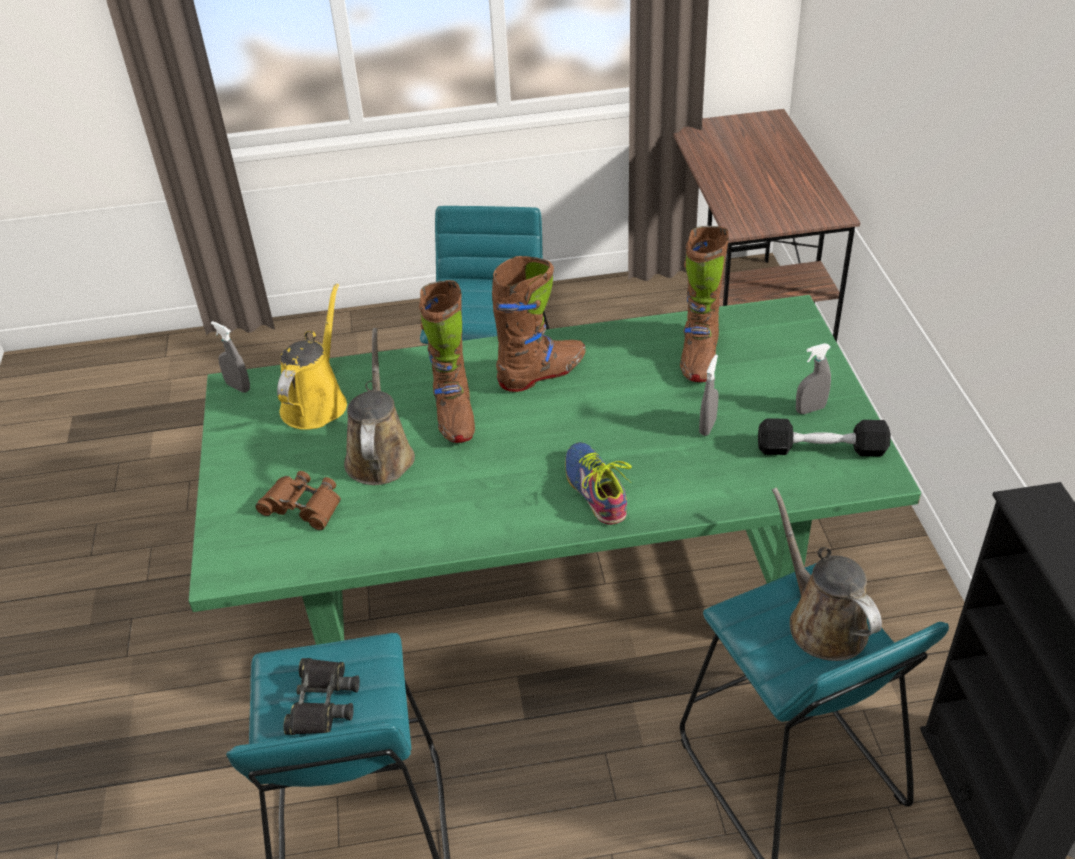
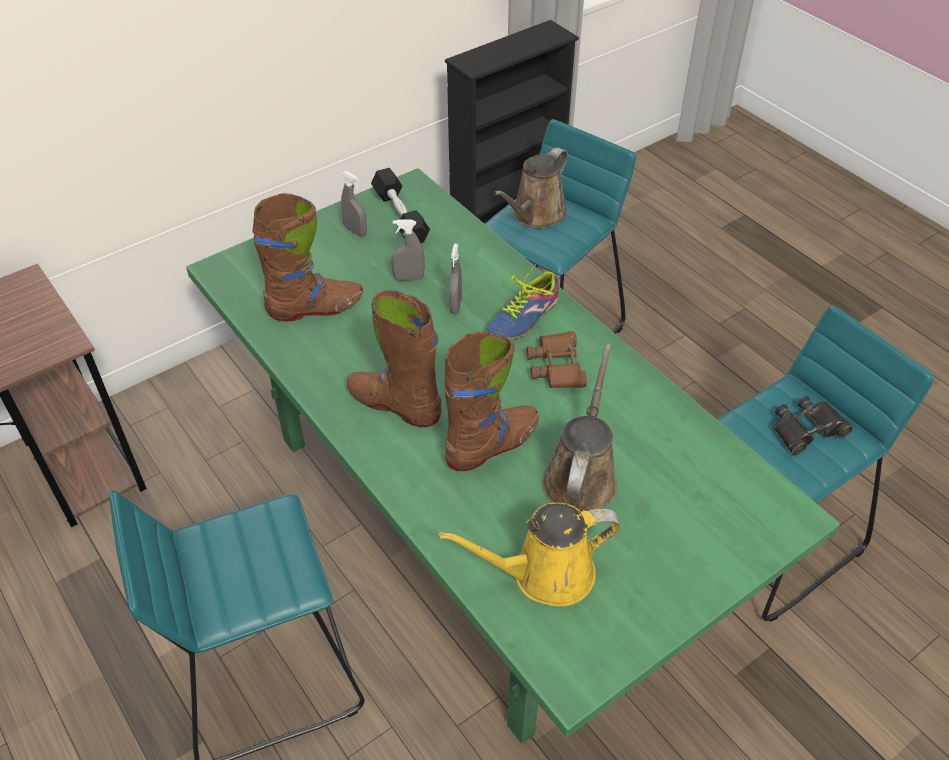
camera: 120 degrees left, 5 degrees up
grey spray bottle [211,321,250,393] -> grey spray bottle moved to [449,243,462,314]
brown binoculars [255,471,341,530] -> brown binoculars moved to [527,331,587,388]
brown watering can [344,328,415,485] -> brown watering can turned 135 degrees clockwise [542,344,617,512]

